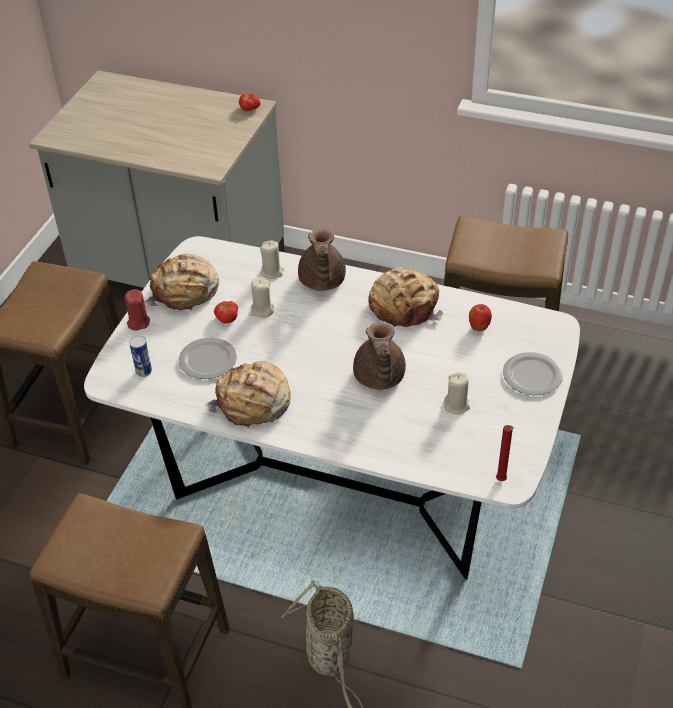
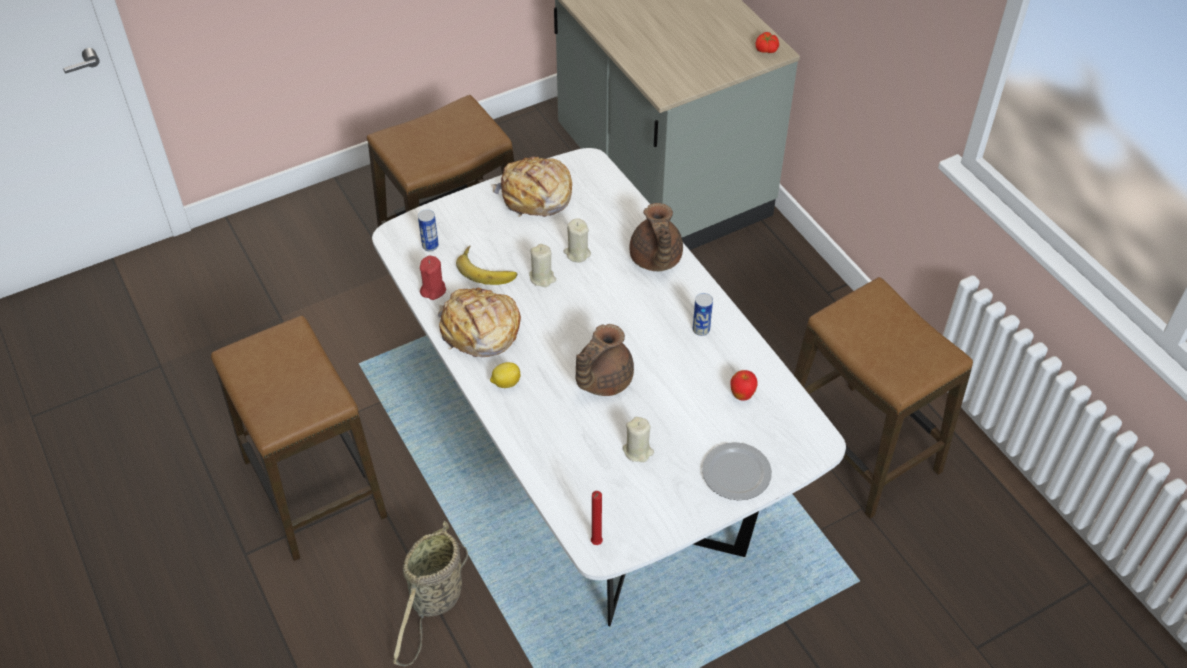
camera: 40 degrees right, 5 degrees up
red candle [124,289,150,331] -> red candle moved to [420,255,446,300]
plate [178,337,237,379] -> banana [456,246,517,285]
tomato [214,301,238,324] -> none
beige candle [260,240,284,279] -> beige candle moved to [529,244,556,287]
brown teapot [298,229,346,291] -> brown teapot turned 45 degrees counterclockwise [629,203,683,271]
bread [369,267,443,327] -> can [693,293,713,336]
none -> lemon [490,362,521,388]

